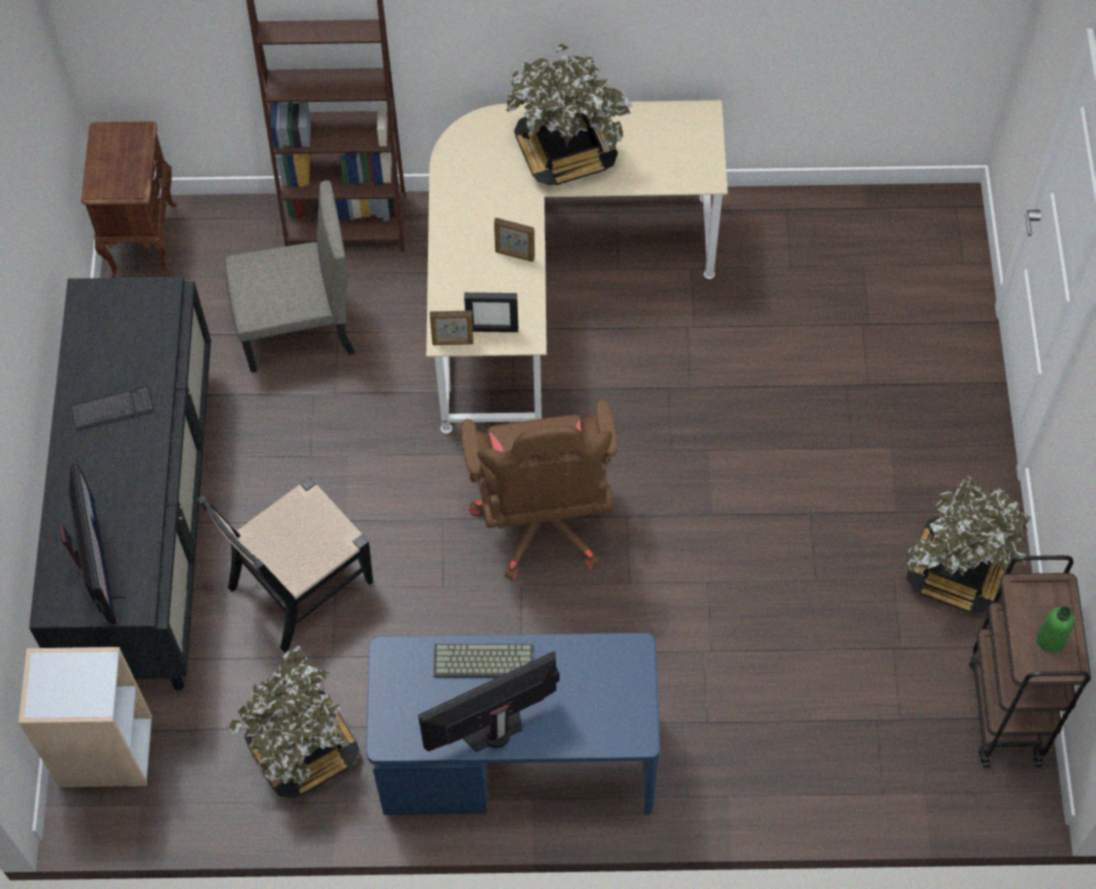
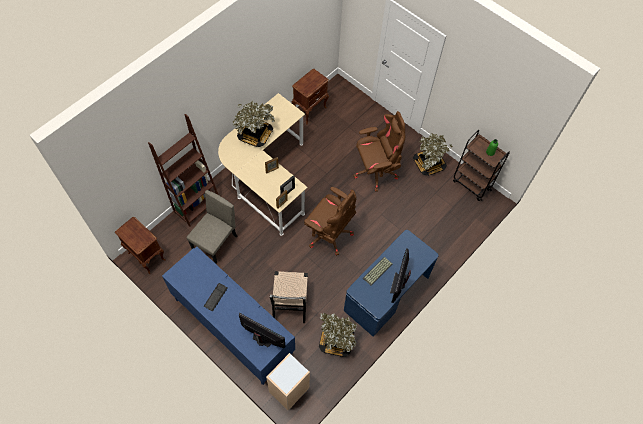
camera: 50 degrees left, 0 degrees up
black cabinet [29,277,211,690] -> blue cabinet [162,247,295,385]
none -> brown nightstand [292,69,329,124]
none -> brown office chair [353,111,405,192]

